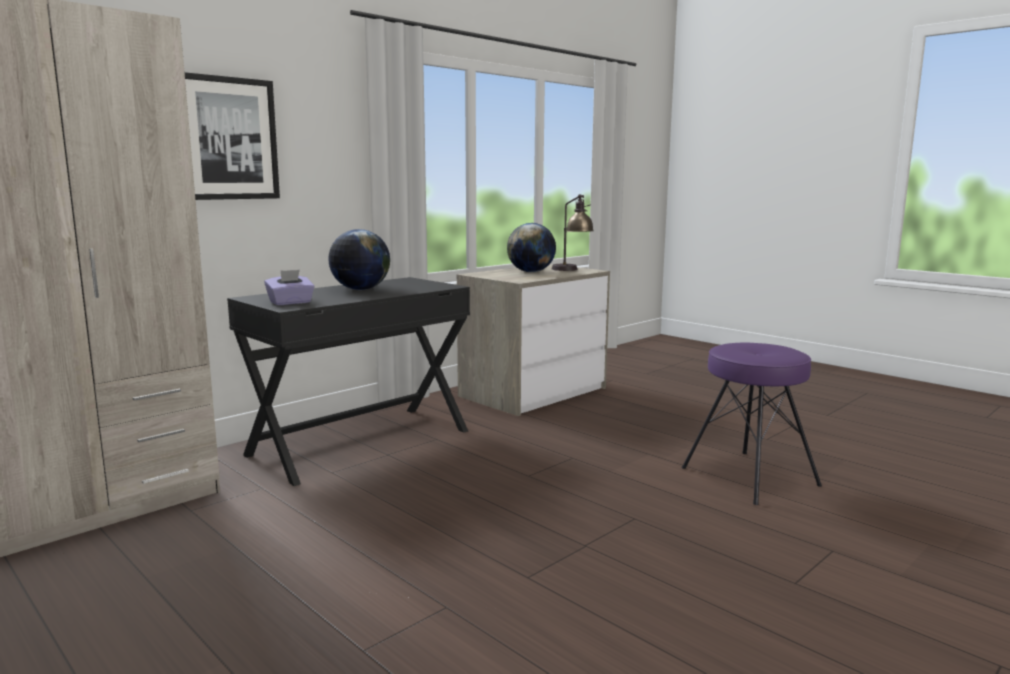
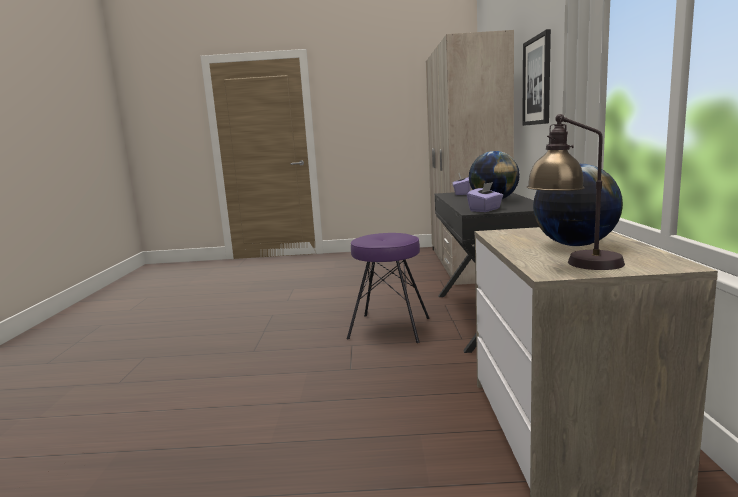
camera: 135 degrees right, 0 degrees up
purple stool [682,343,822,505] -> purple stool moved to [347,233,430,343]
none -> purple tissue box [467,182,503,212]

